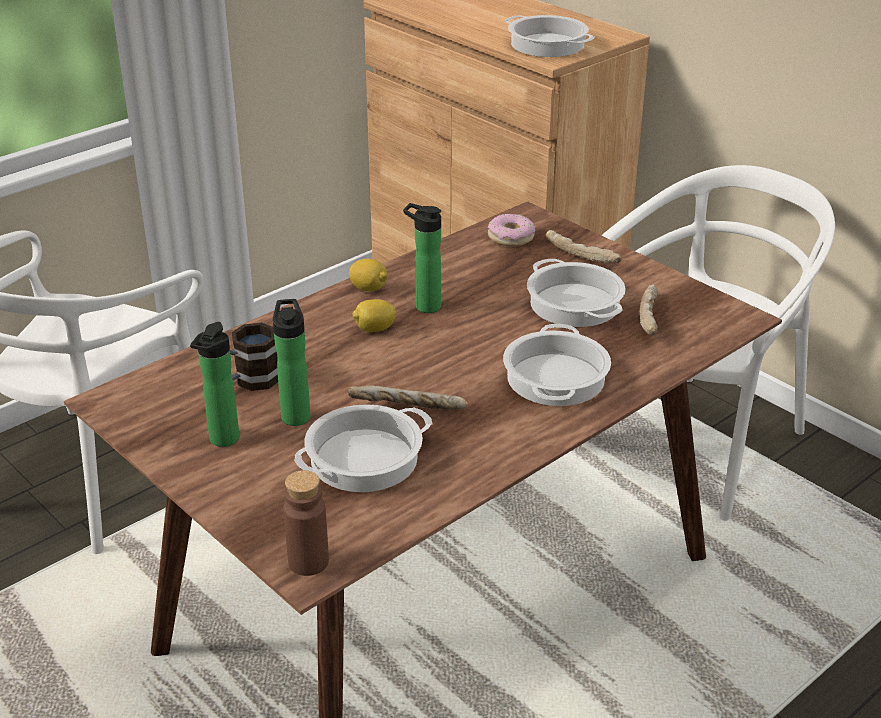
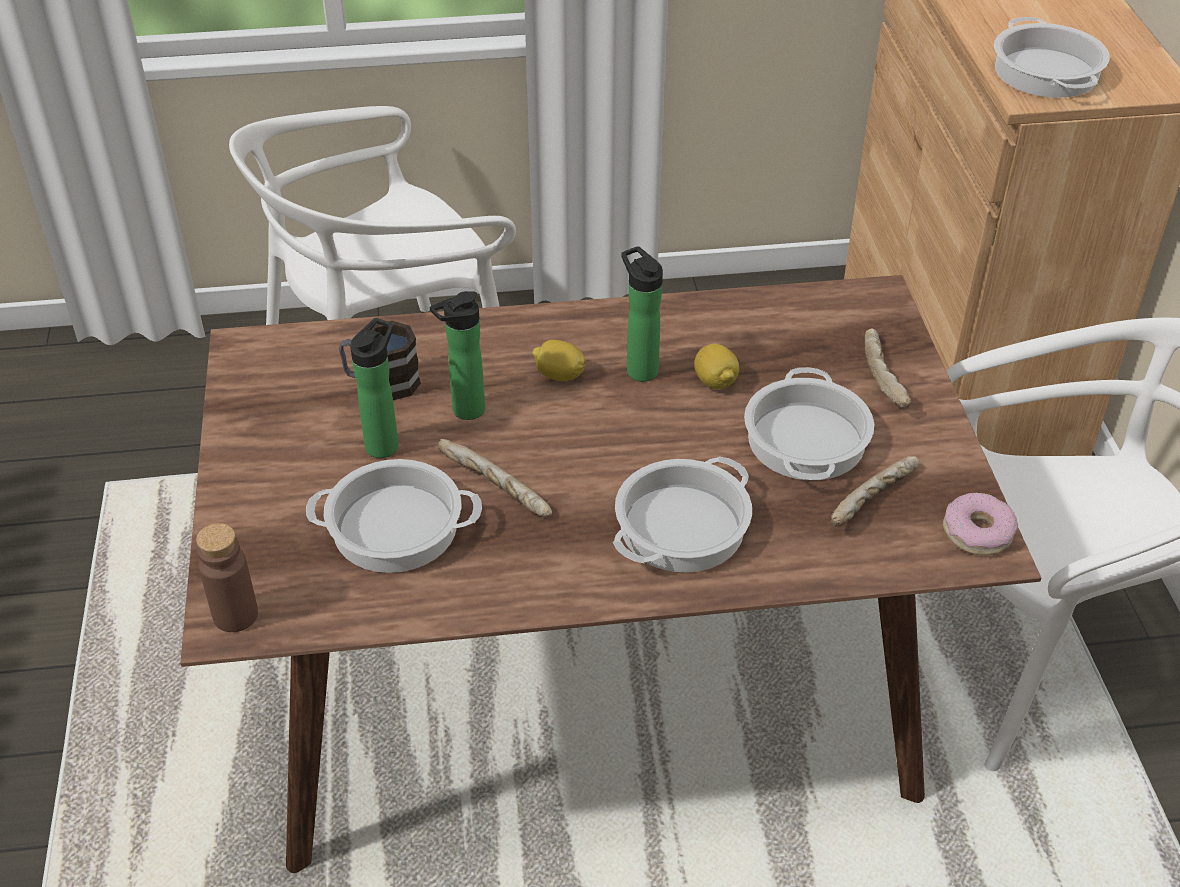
camera: 35 degrees right, 10 degrees up
bottle [190,322,239,447] -> bottle moved to [430,291,485,420]
lemon [349,259,388,291] -> lemon moved to [694,344,739,389]
donut [488,214,535,246] -> donut moved to [943,492,1018,555]

